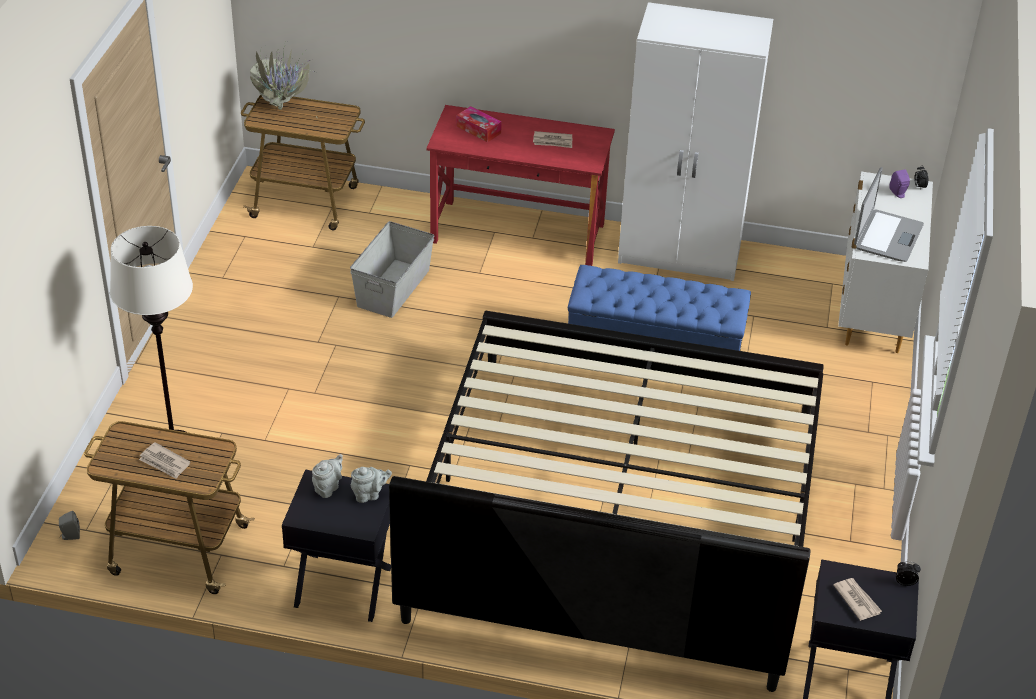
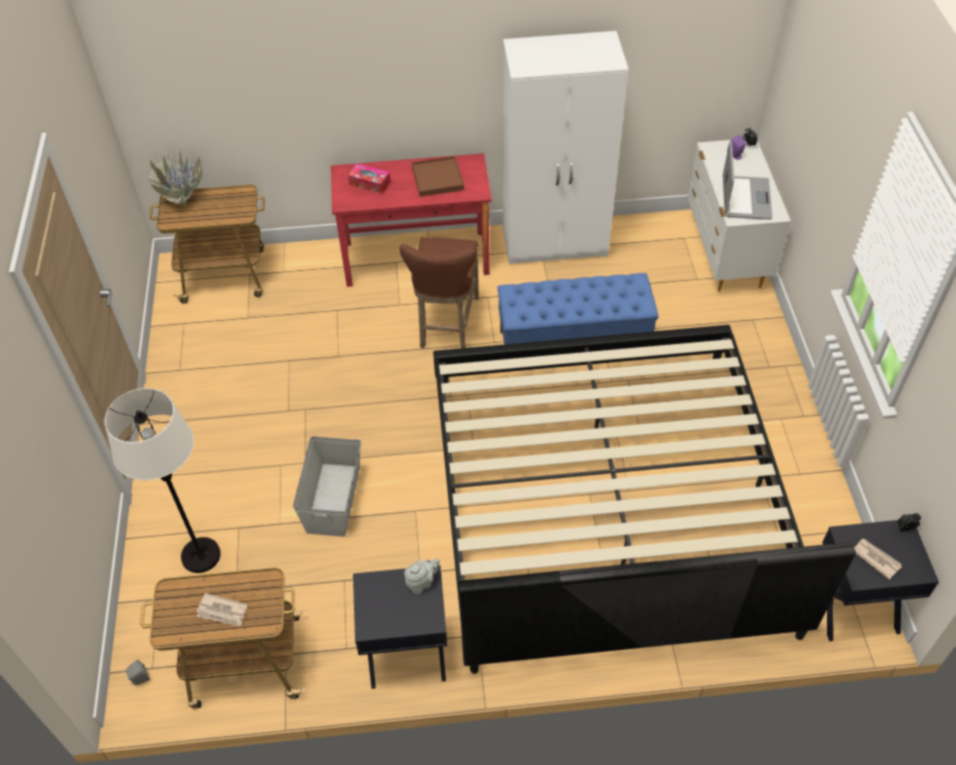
camera: 15 degrees left, 10 degrees up
grey teapot [312,454,343,498] -> none
grey storage box [350,221,435,318] -> grey storage box moved to [293,436,361,537]
newspaper [533,131,572,148] -> brown tray [412,156,464,197]
none -> brown stool [400,237,479,348]

